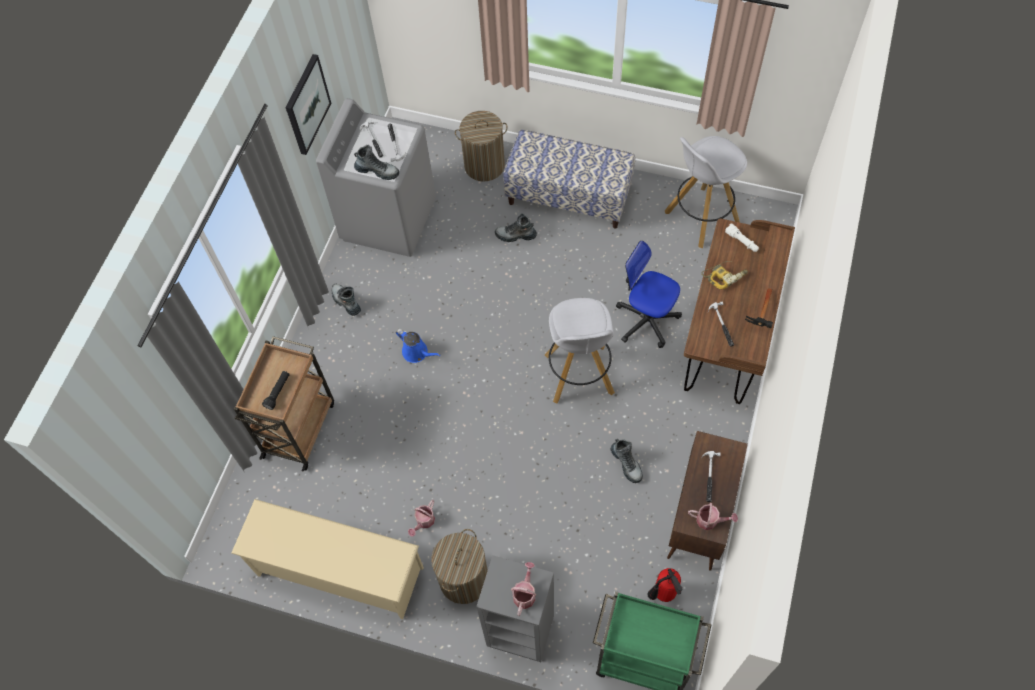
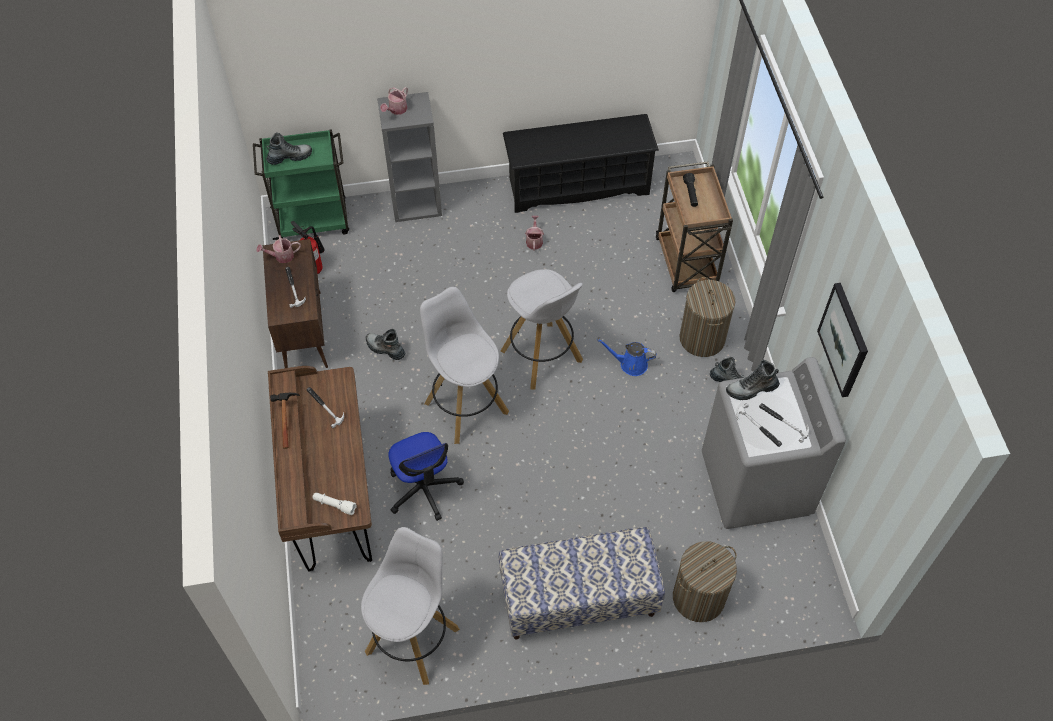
camera: 150 degrees right, 5 degrees down
beige shoe rack [231,499,424,619] -> black shoe rack [503,114,659,213]
laundry basket [431,529,488,604] -> laundry basket moved to [679,277,736,357]
boot [495,213,537,242] -> boot moved to [266,133,312,165]
watering can [511,562,536,616] -> watering can turned 45 degrees clockwise [380,87,408,115]
office chair [616,241,682,348] -> office chair turned 60 degrees clockwise [388,432,464,521]
power drill [701,261,748,290] -> none
none -> white stool [500,269,583,390]

